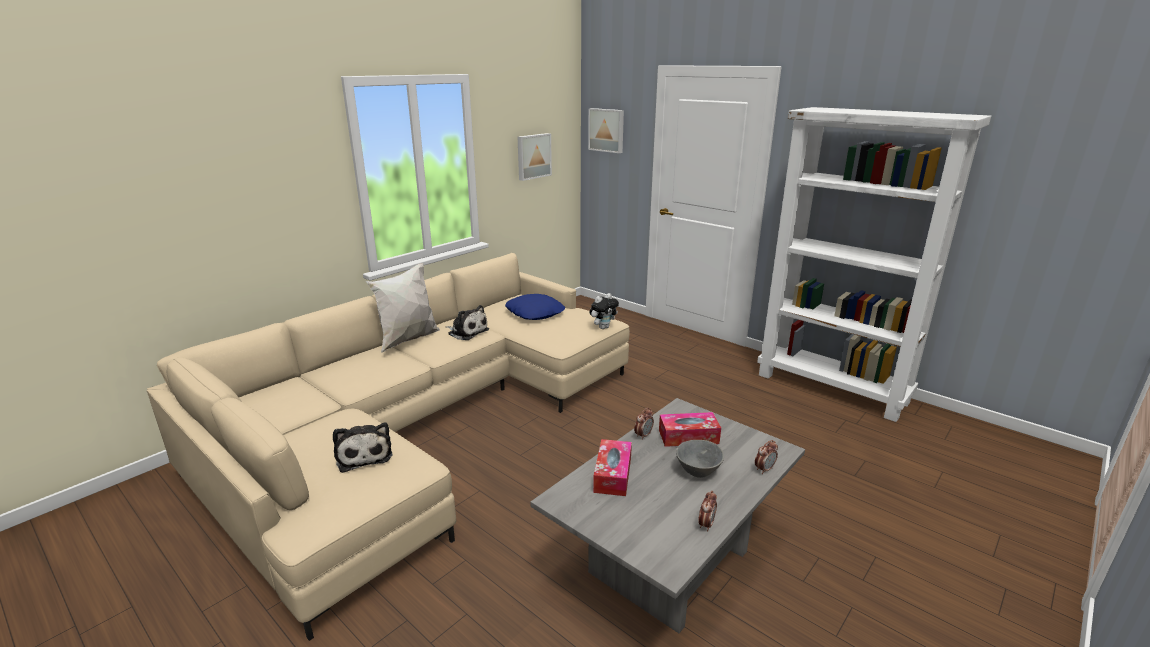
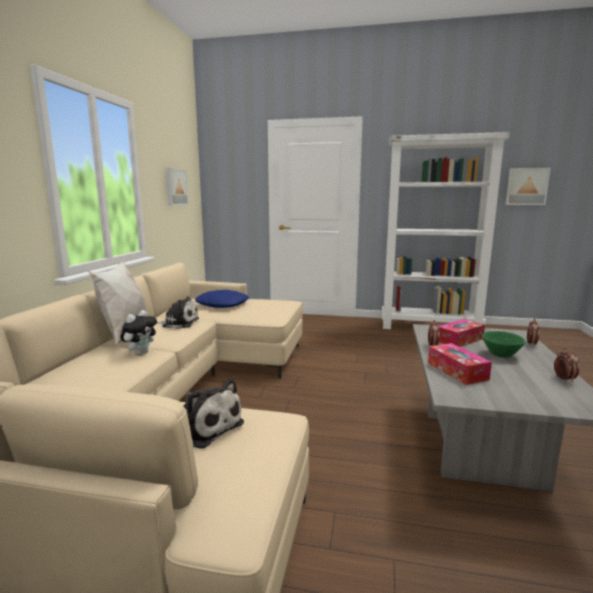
camera: 30 degrees left, 10 degrees down
picture [588,108,624,153] -> picture moved to [505,168,551,205]
plush toy [590,293,619,329] -> plush toy moved to [120,310,157,355]
grey bowl [676,440,724,478] -> green bowl [482,331,526,358]

